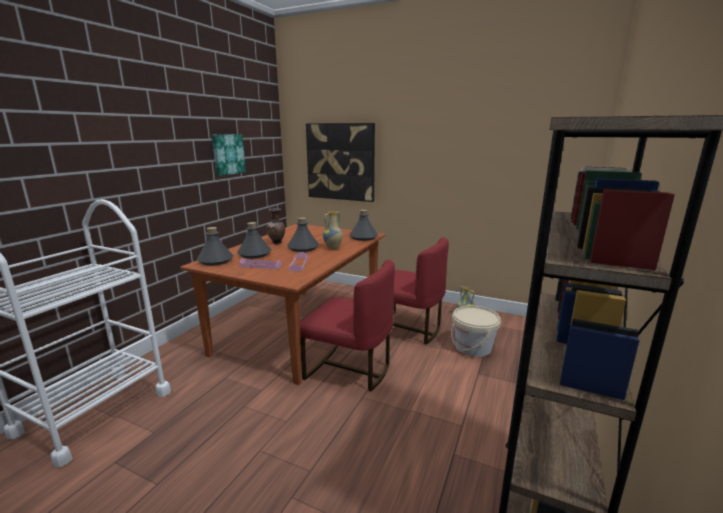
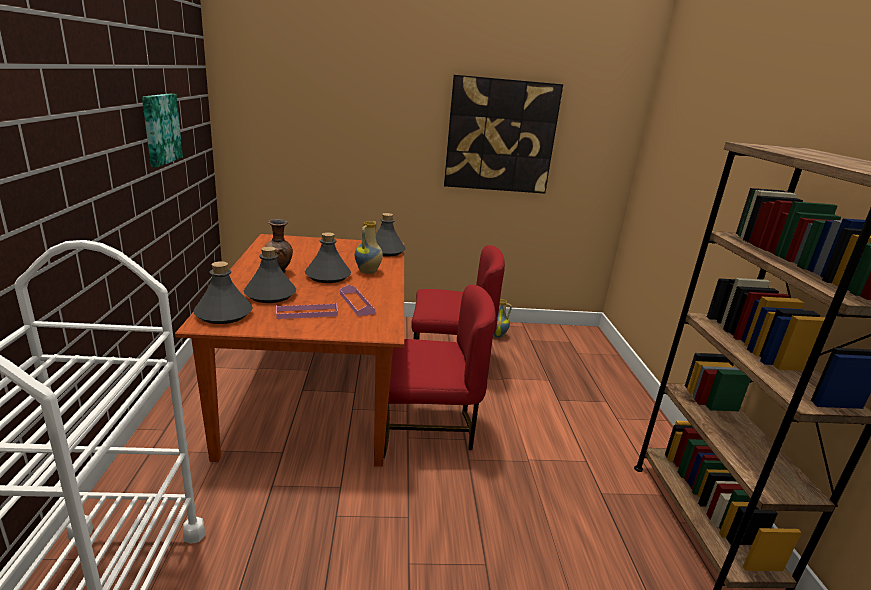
camera: 30 degrees left, 5 degrees up
picture [306,123,375,202] -> picture moved to [444,75,563,194]
beige bucket [451,306,501,357] -> none

